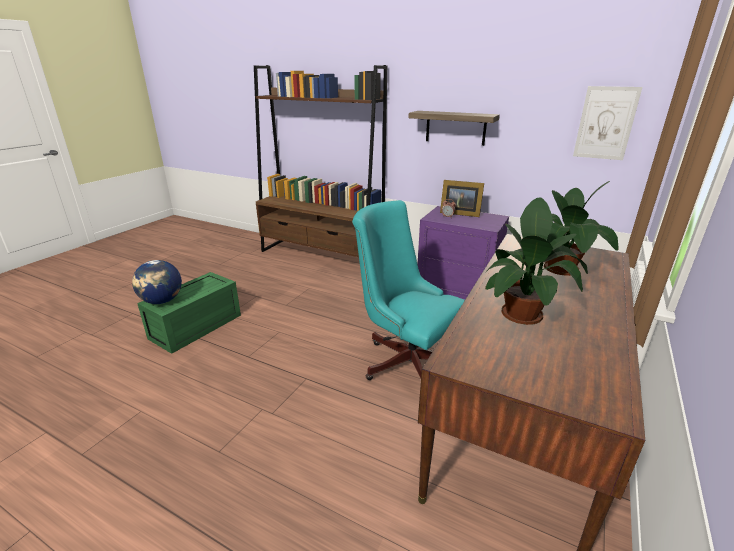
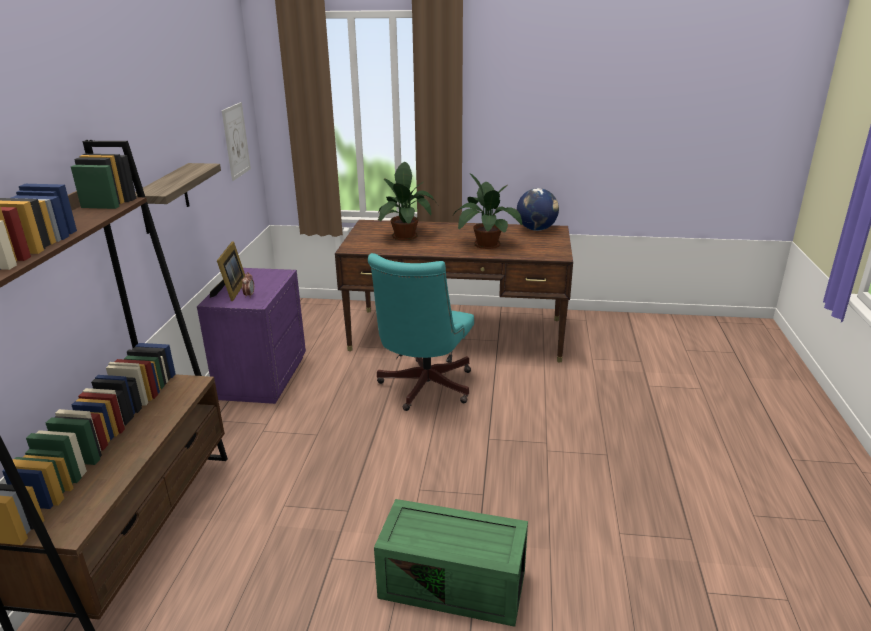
camera: 110 degrees left, 0 degrees up
globe [132,260,182,304] -> globe moved to [517,188,559,231]

